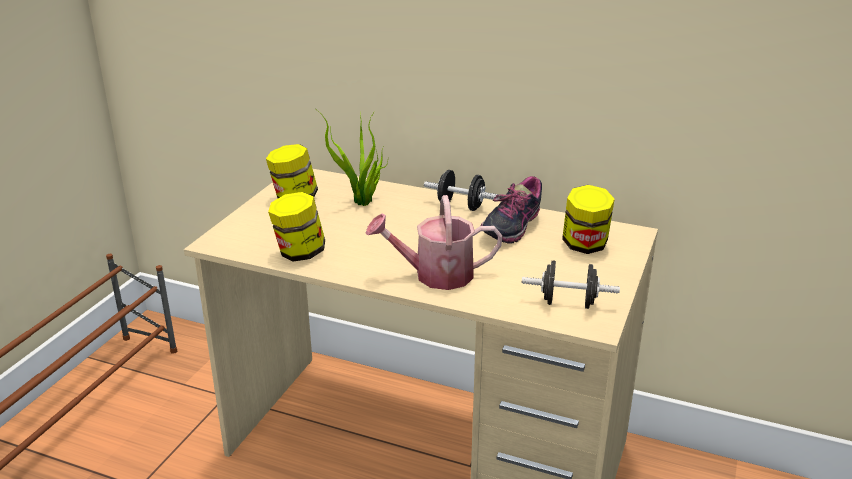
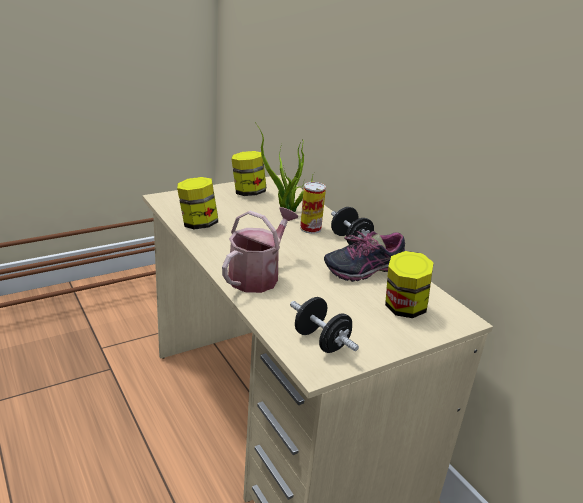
camera: 35 degrees right, 0 degrees up
watering can [365,195,502,290] -> watering can turned 90 degrees clockwise [222,207,298,293]
none -> can [300,182,326,234]

